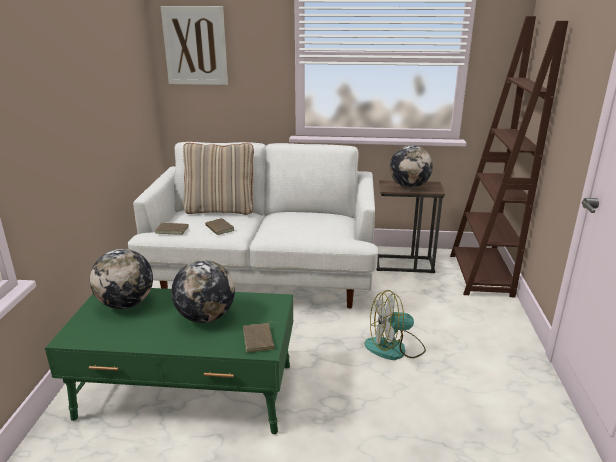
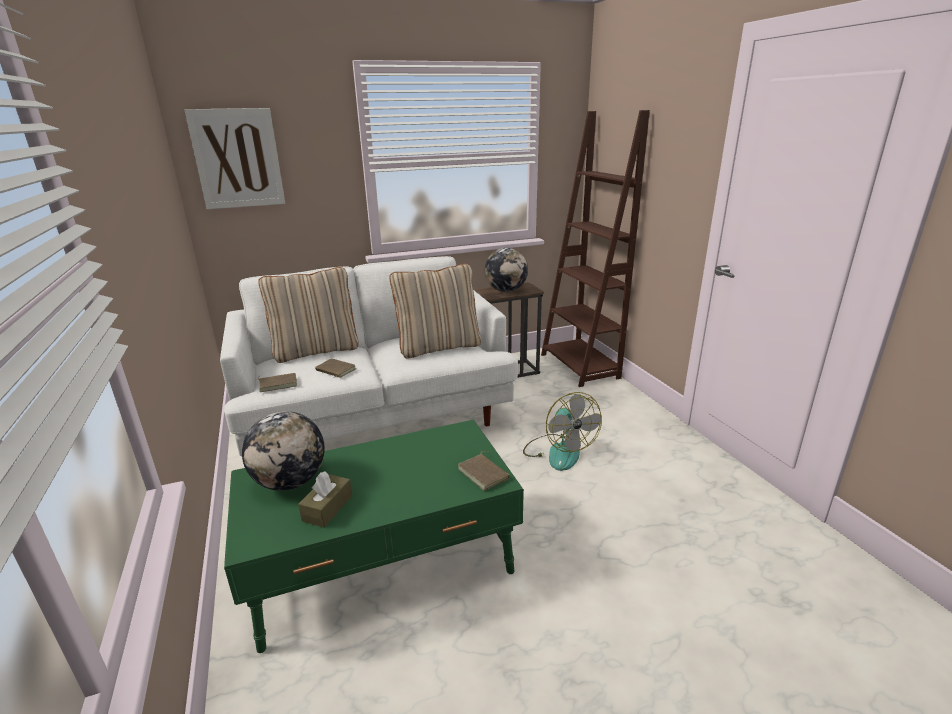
camera: 25 degrees left, 0 degrees up
globe [171,260,235,323] -> none
fan [365,290,426,360] -> fan turned 75 degrees counterclockwise [523,392,602,471]
none -> brown tissue box [298,471,352,528]
none -> beige pillow [389,264,481,359]

